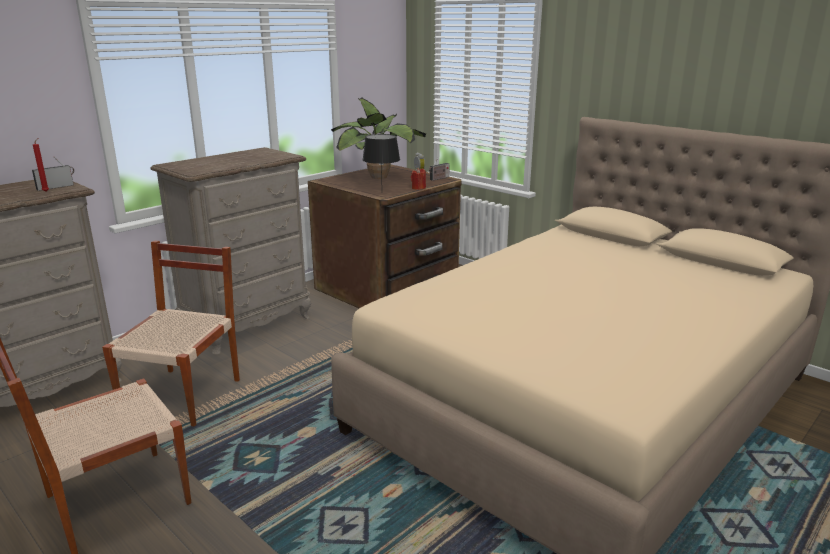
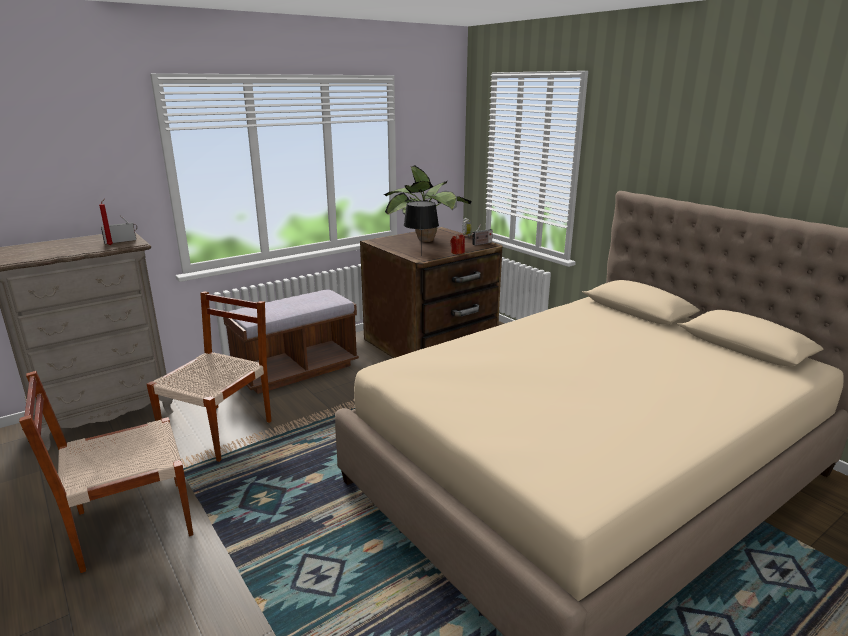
camera: 10 degrees right, 0 degrees up
beige dresser [150,147,311,354] -> brown bench [223,289,359,394]

